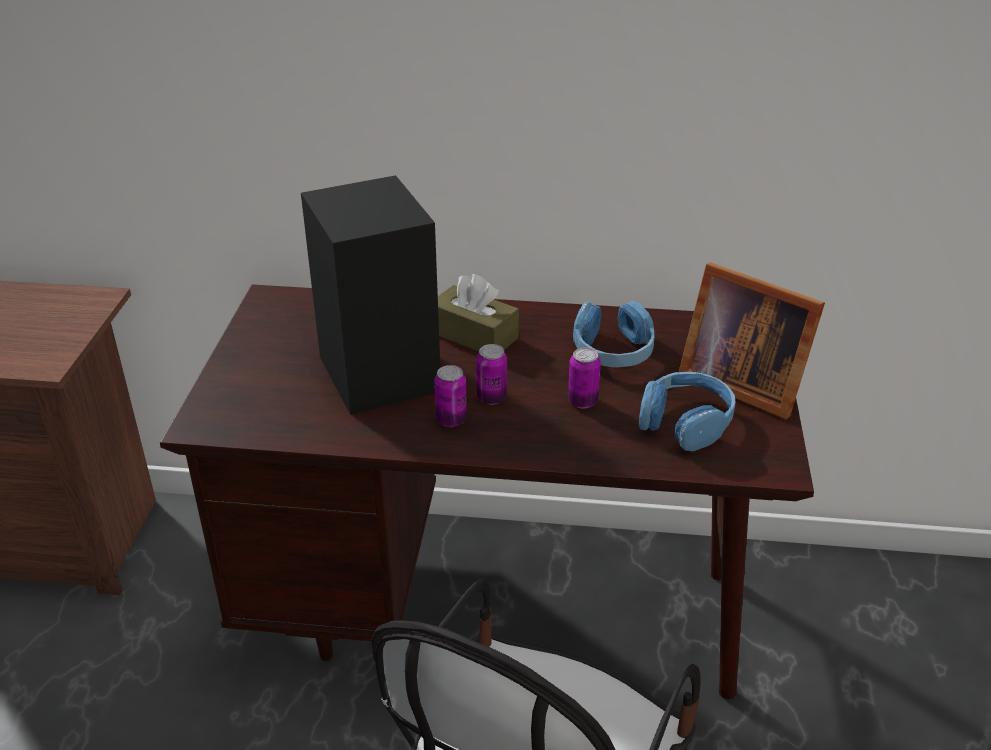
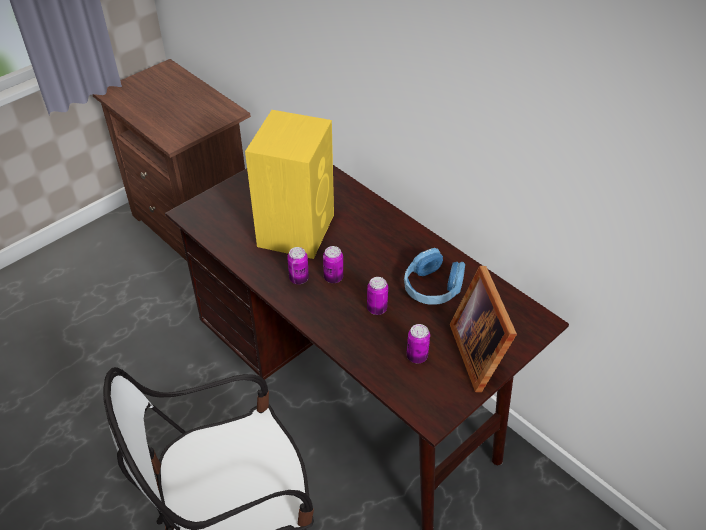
camera: 40 degrees right, 10 degrees up
black speaker [301,175,440,415] -> yellow speaker [245,110,334,259]
brown tissue box [438,274,519,352] -> none
blue headphones [639,372,735,451] -> can [406,324,430,363]

